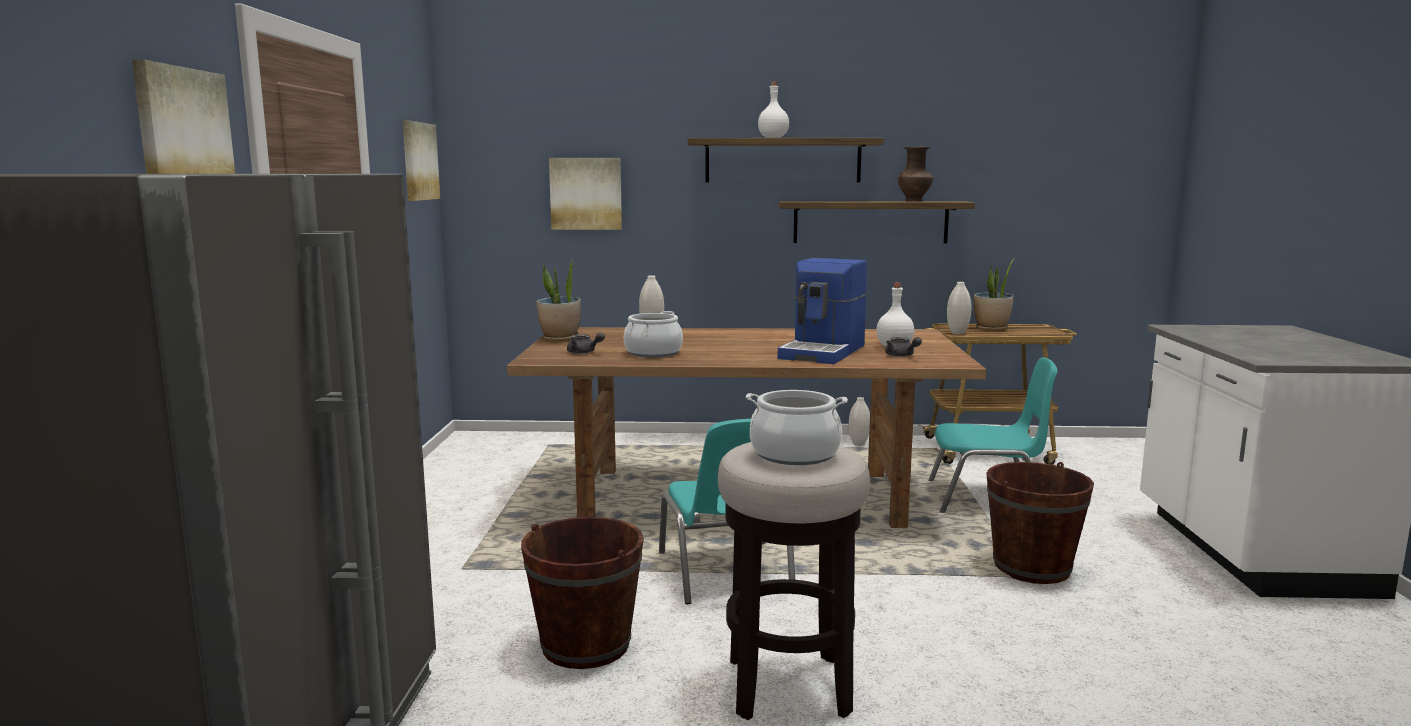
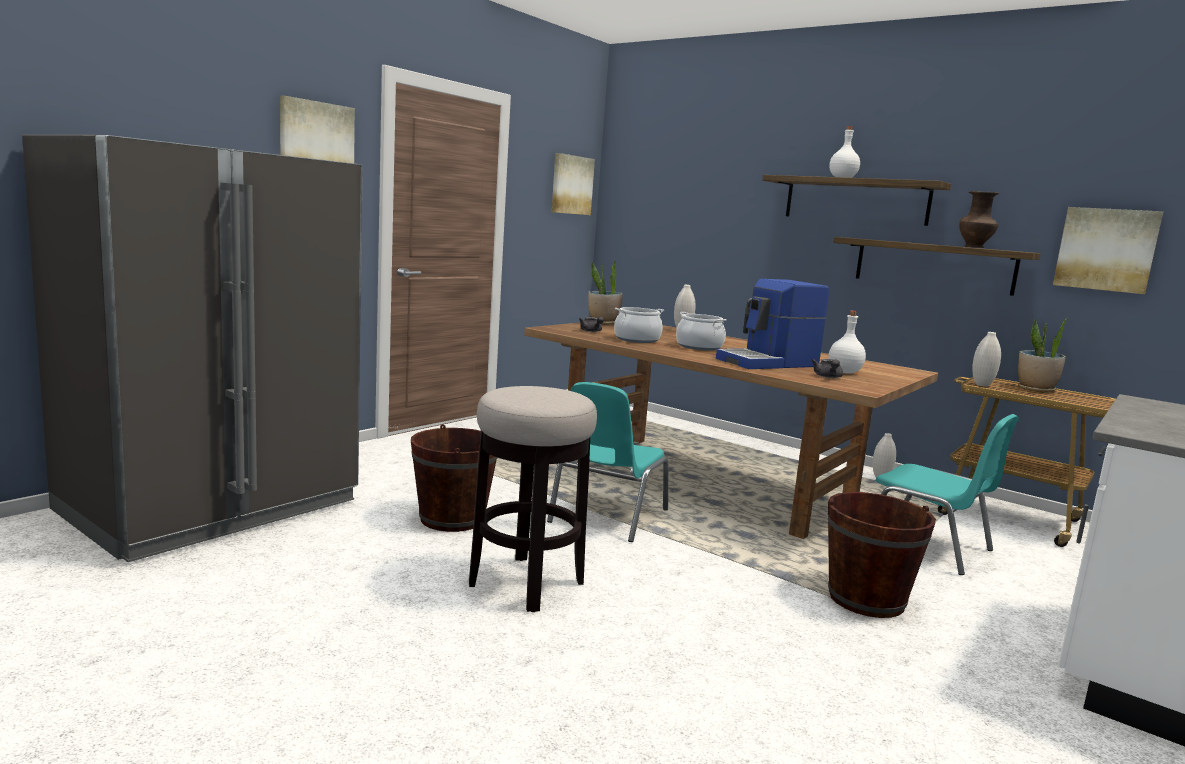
camera: 35 degrees right, 0 degrees up
picture [549,158,622,230] -> picture moved to [1053,207,1163,294]
cooking pot [746,390,848,465] -> cooking pot moved to [676,312,727,350]

